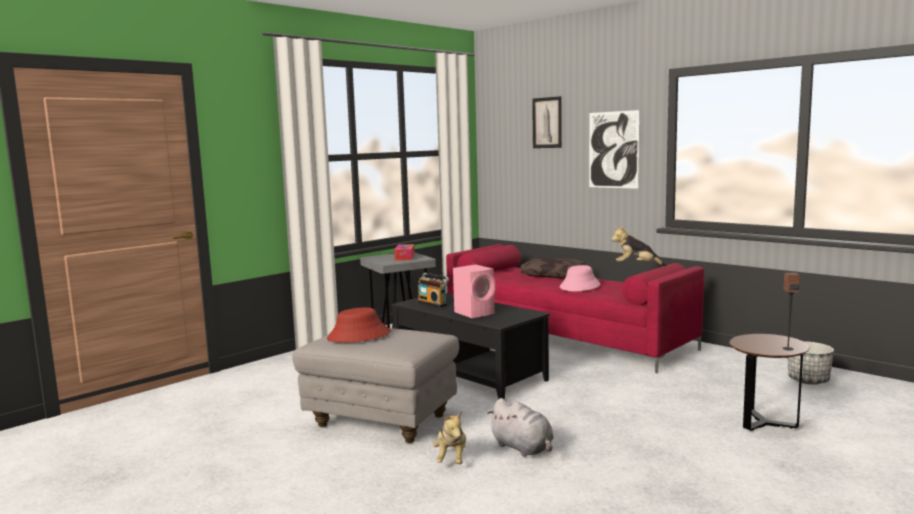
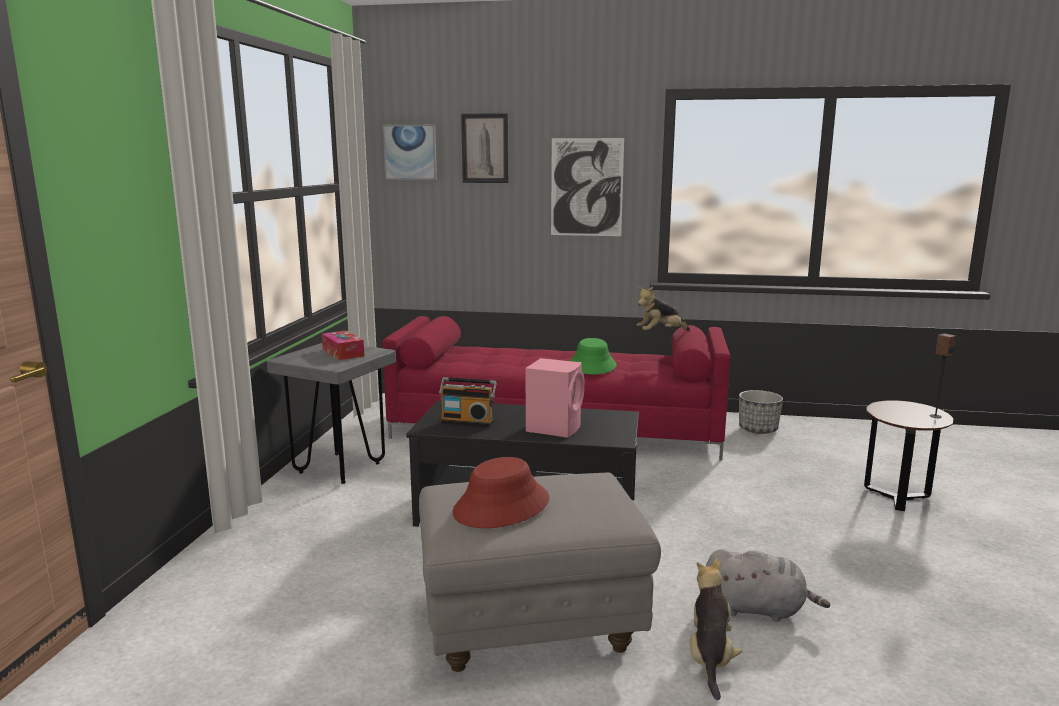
camera: 35 degrees left, 5 degrees up
plush toy [432,411,466,464] -> plush toy turned 135 degrees counterclockwise [690,558,742,700]
brown pillow [521,257,586,278] -> none
pink hat [560,265,600,291] -> green hat [570,338,616,375]
planter [788,341,834,385] -> planter moved to [739,390,783,434]
none -> picture [383,125,437,180]

